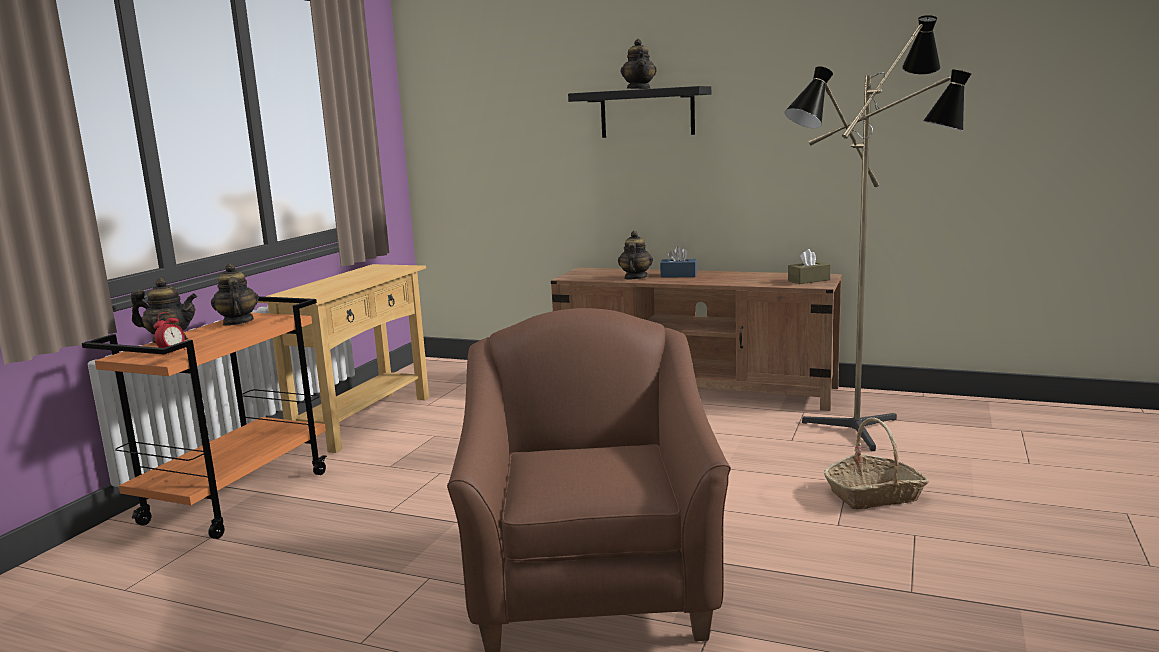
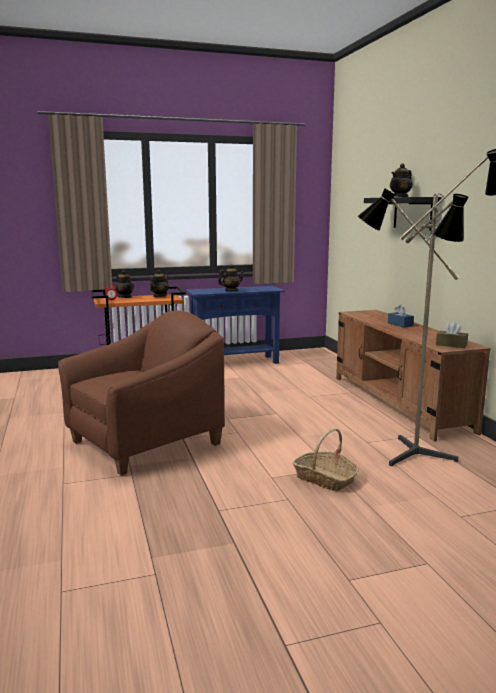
camera: 50 degrees right, 0 degrees up
beige console table [258,264,429,453] -> blue console table [185,286,285,364]
teapot [618,231,653,279] -> teapot moved to [218,264,244,291]

